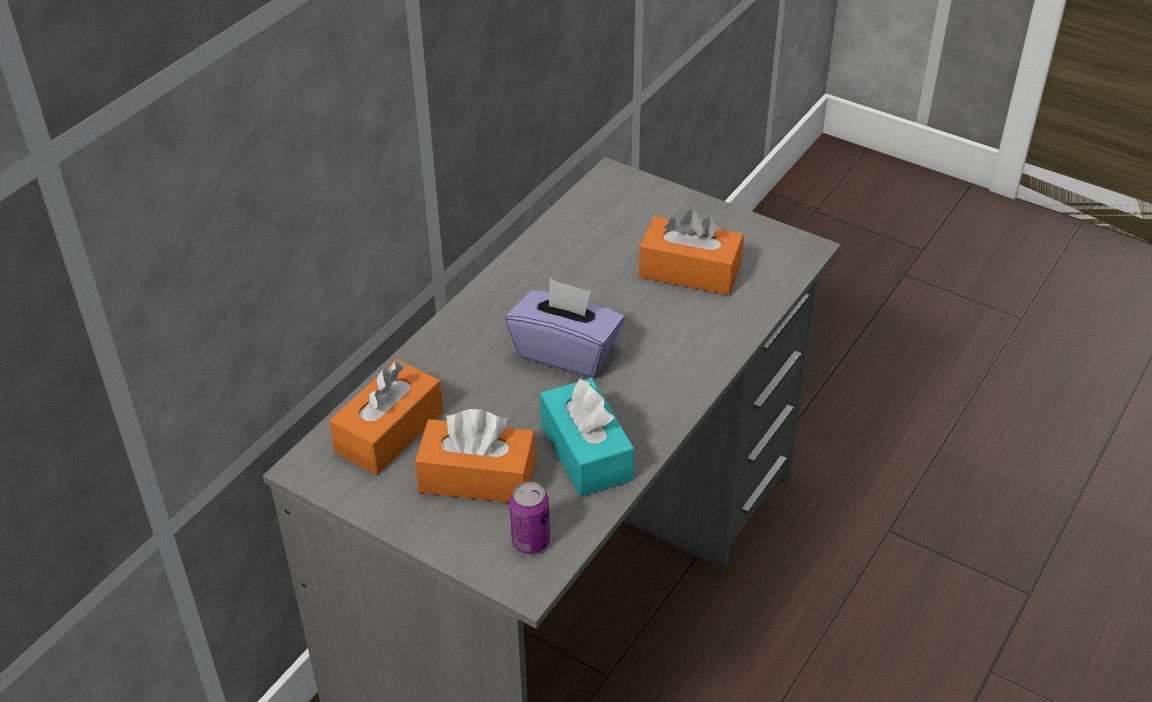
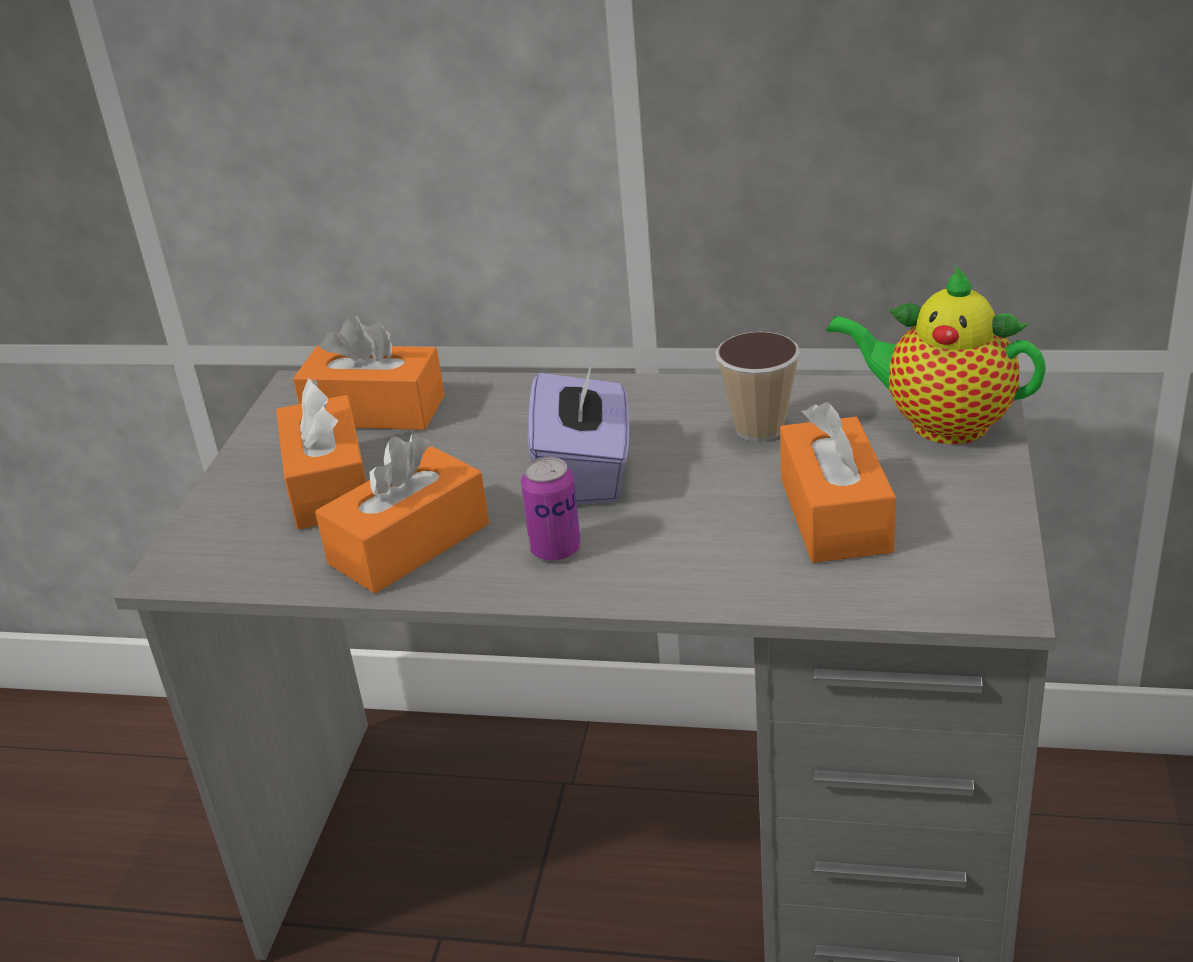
camera: 70 degrees right, 10 degrees down
can [509,482,550,554] -> can moved to [521,457,581,561]
turquoise tissue box [540,378,634,497] -> orange tissue box [315,434,489,594]
none -> cup [715,332,800,442]
none -> teapot [826,265,1046,444]

